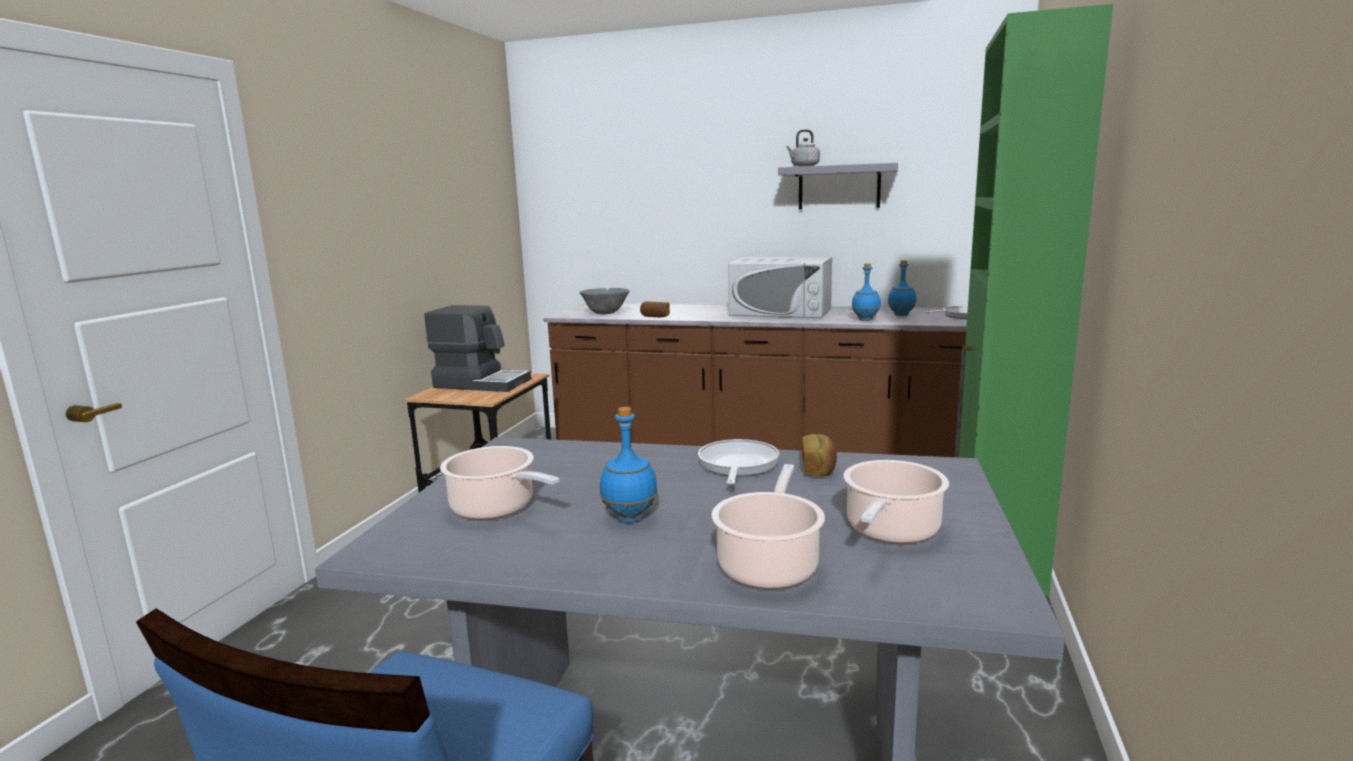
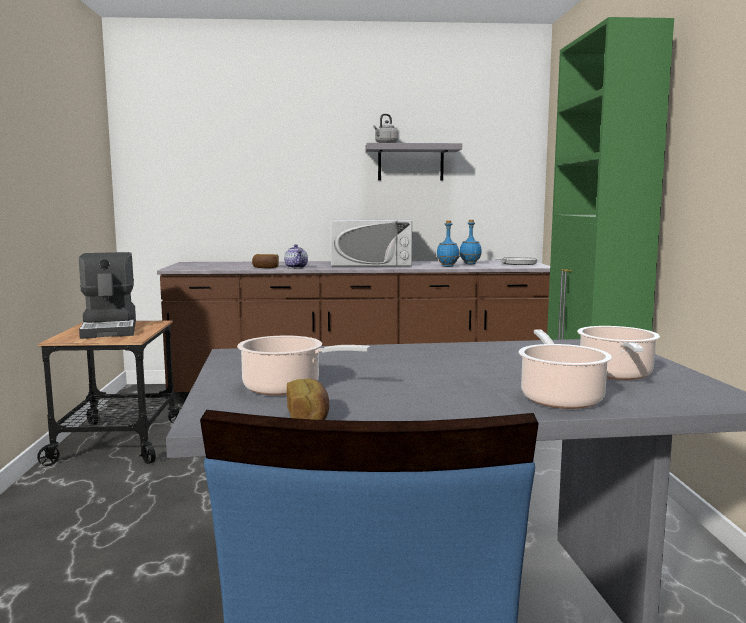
camera: 20 degrees left, 5 degrees down
coffee machine [424,305,531,392] -> coffee machine turned 75 degrees clockwise [79,252,136,339]
grey bowl [579,288,630,315] -> none
blue bottle [600,407,658,523] -> none
frying pan [698,439,779,485] -> none
bread [802,434,837,477] -> bread moved to [287,379,329,420]
none -> teapot [284,244,308,268]

